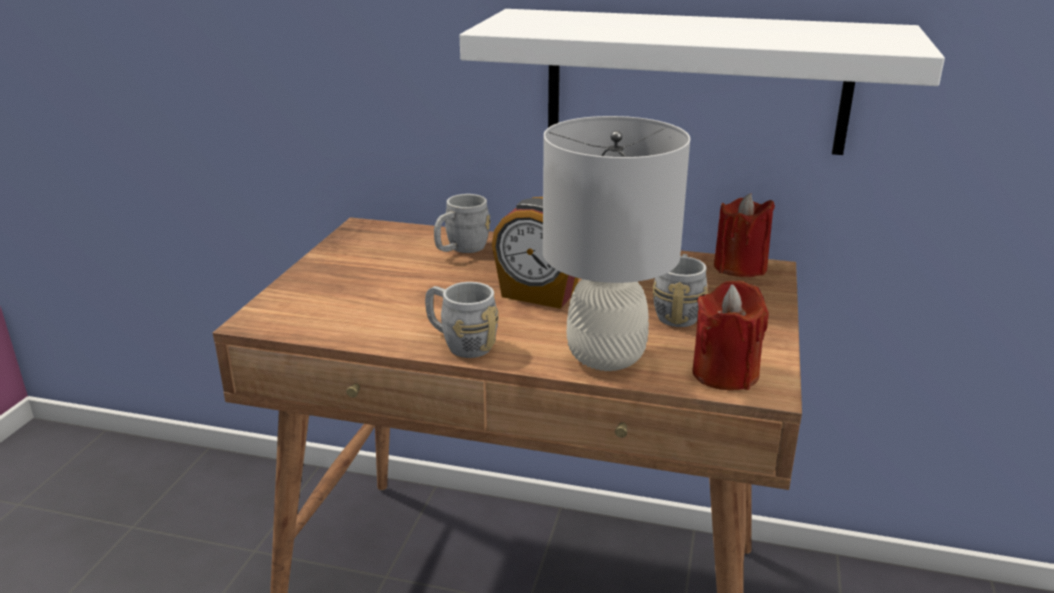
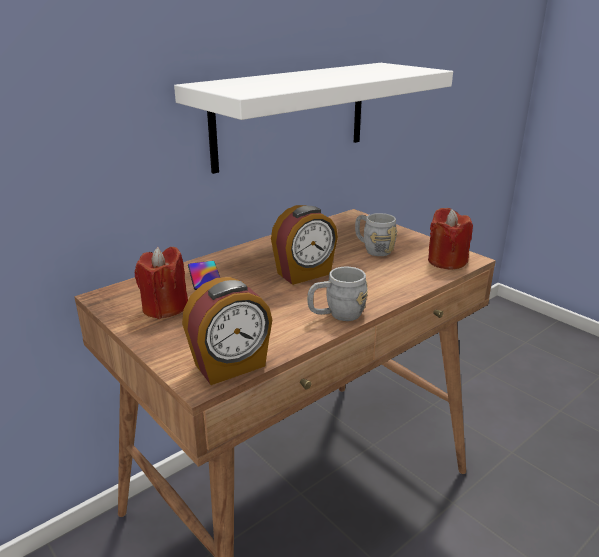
camera: 55 degrees left, 0 degrees up
grey mug [434,194,490,253] -> phone [188,261,220,290]
grey table lamp [543,116,690,371] -> none
red candle [714,193,775,277] -> red candle moved to [135,247,188,319]
none -> alarm clock [182,277,272,385]

